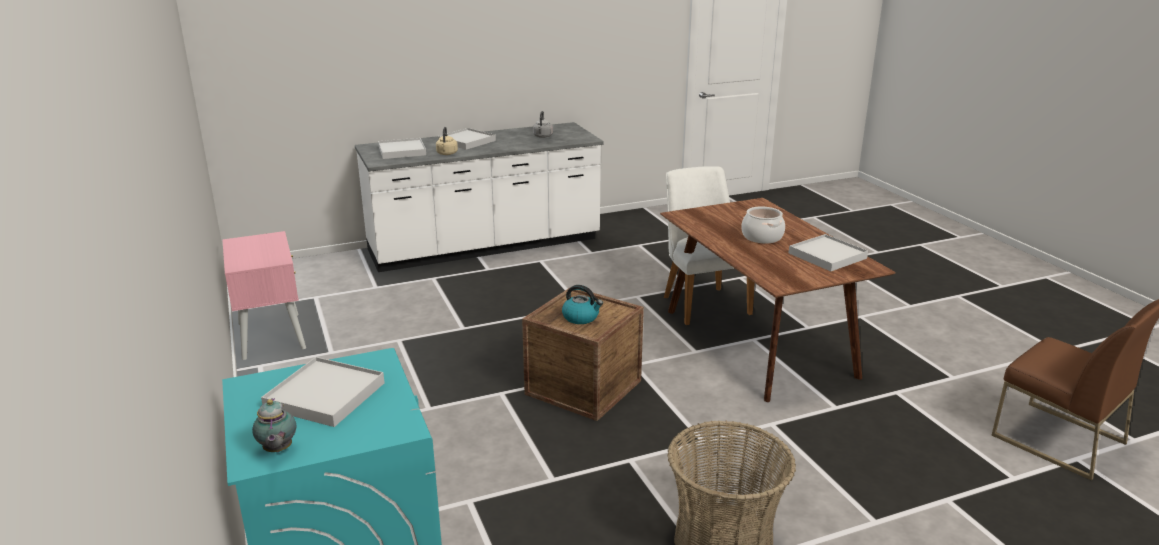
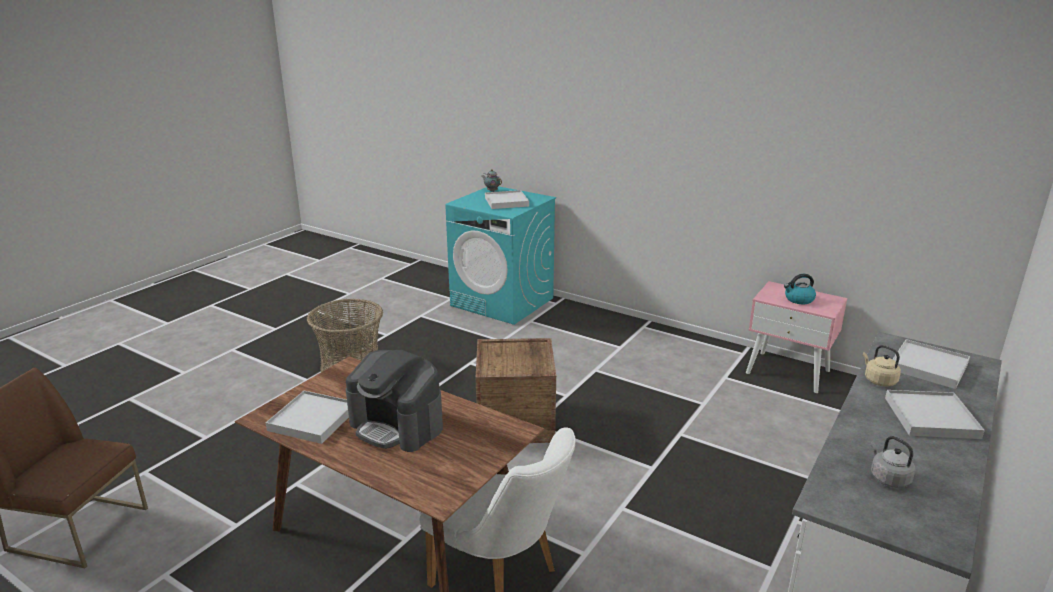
camera: 145 degrees right, 0 degrees up
kettle [562,285,603,324] -> kettle moved to [784,274,816,304]
cooking pot [741,207,785,243] -> coffee machine [346,350,443,452]

